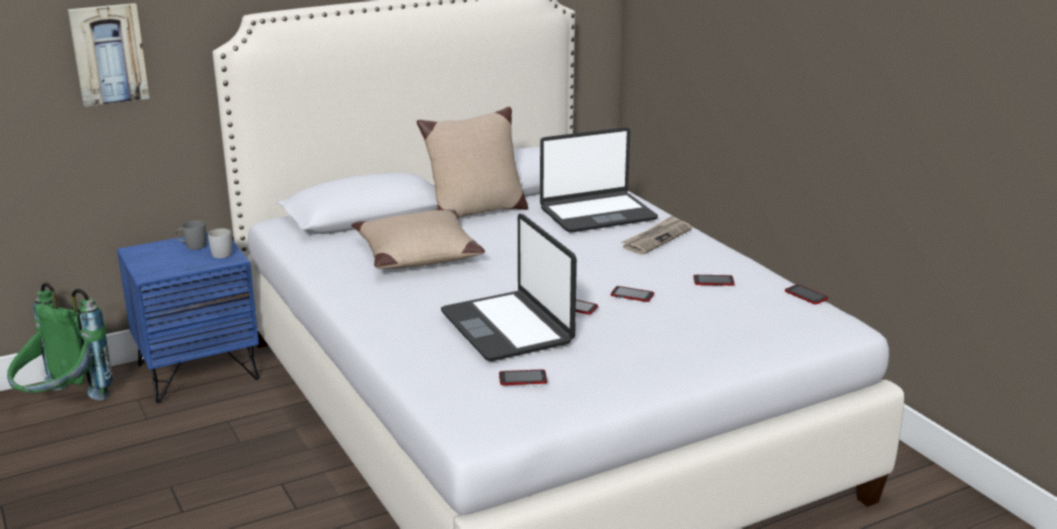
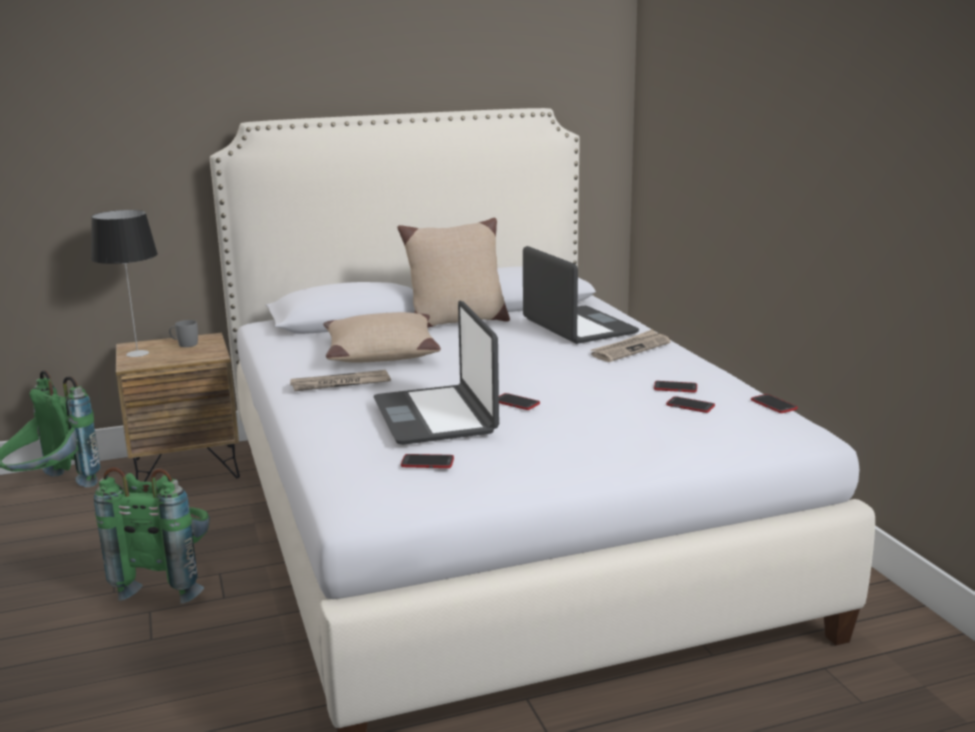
camera: 10 degrees right, 5 degrees down
picture [68,3,150,107] -> none
blue nightstand [117,232,259,403] -> brown nightstand [116,333,240,482]
white mug [208,229,232,258] -> none
laptop [540,127,658,233] -> laptop turned 105 degrees counterclockwise [523,246,639,344]
phone [611,286,654,302] -> phone moved to [666,396,715,413]
none -> table lamp [91,210,158,357]
none -> green backpack [94,467,210,604]
none -> newspaper [290,370,391,391]

